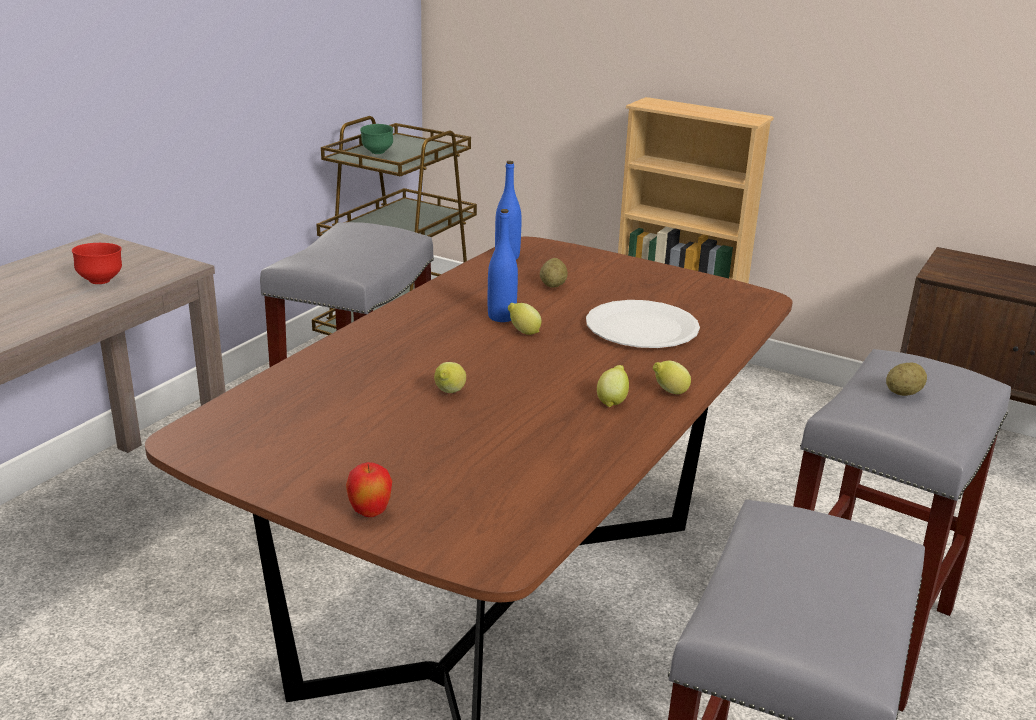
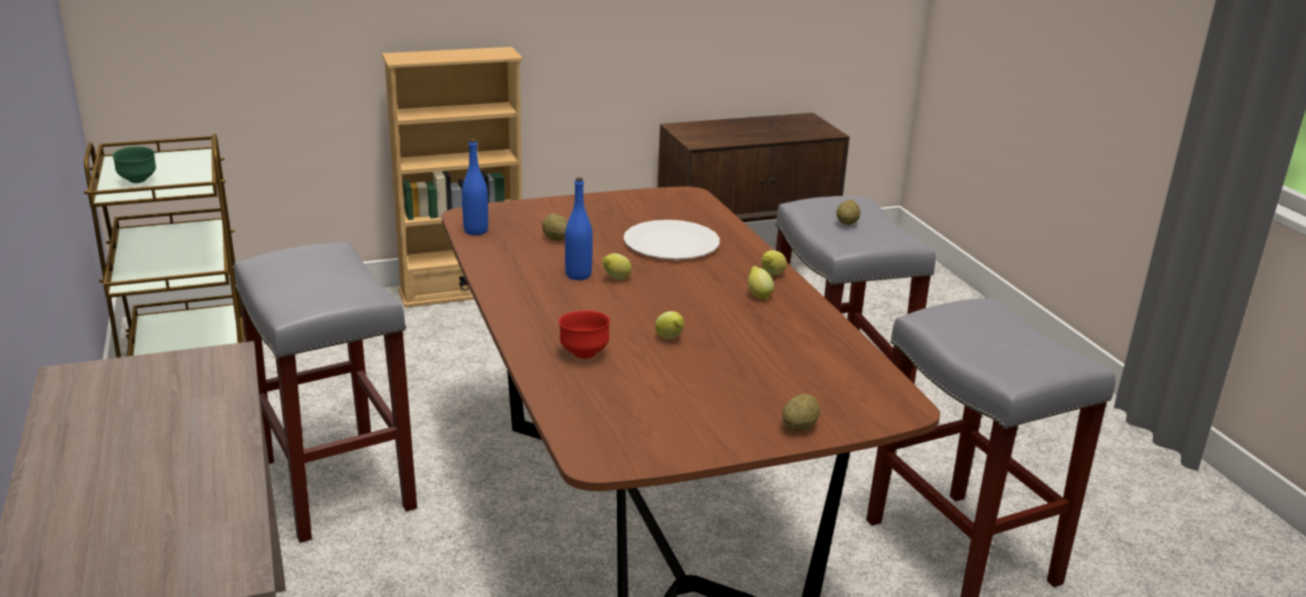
camera: 50 degrees left, 0 degrees up
red bowl [72,243,122,284] -> red bowl moved to [559,310,610,359]
apple [346,462,392,517] -> potato [782,394,820,431]

